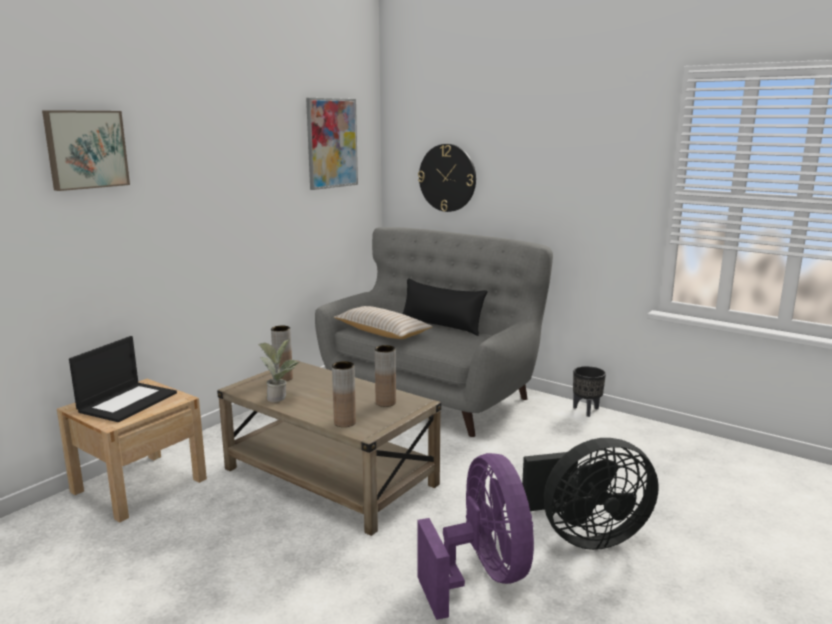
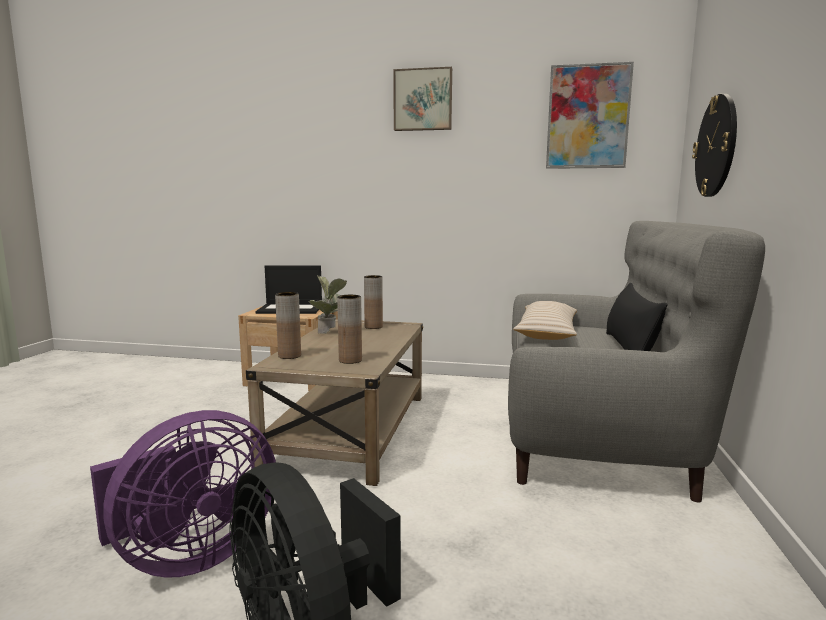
camera: 65 degrees right, 5 degrees down
picture [42,110,130,191] -> picture moved to [393,67,452,131]
black planter [573,366,606,417] -> none

